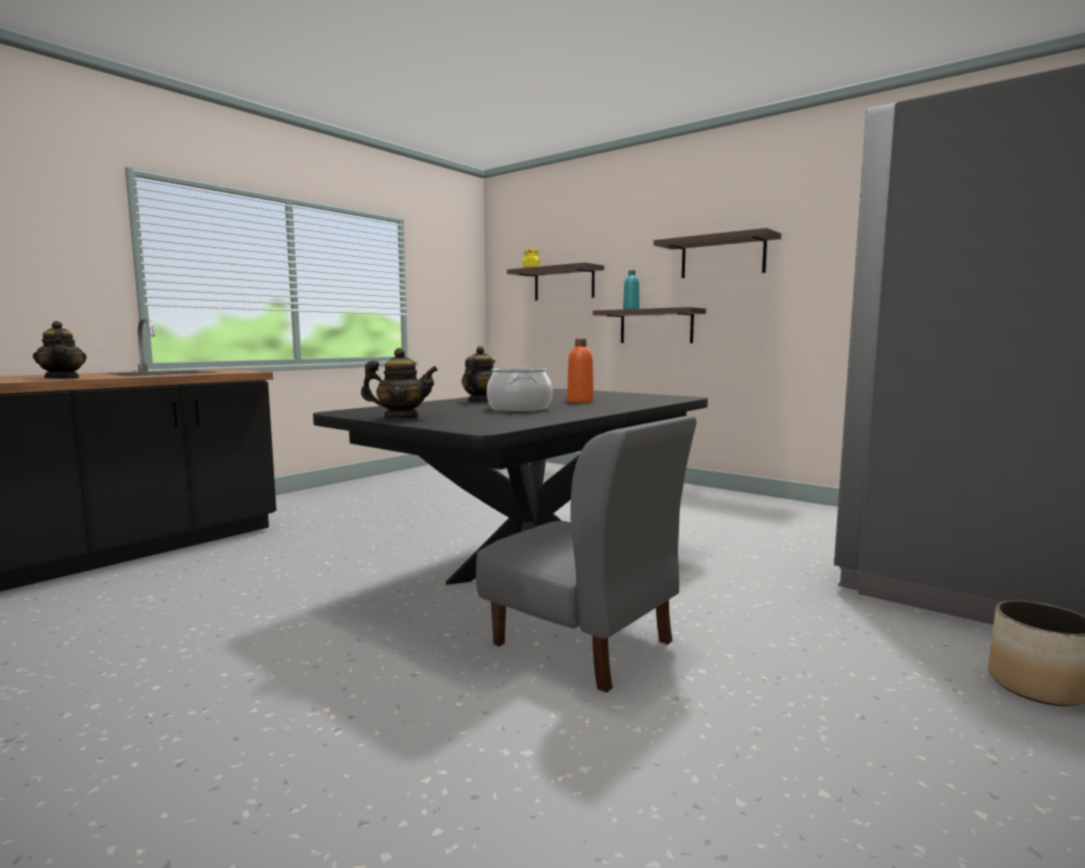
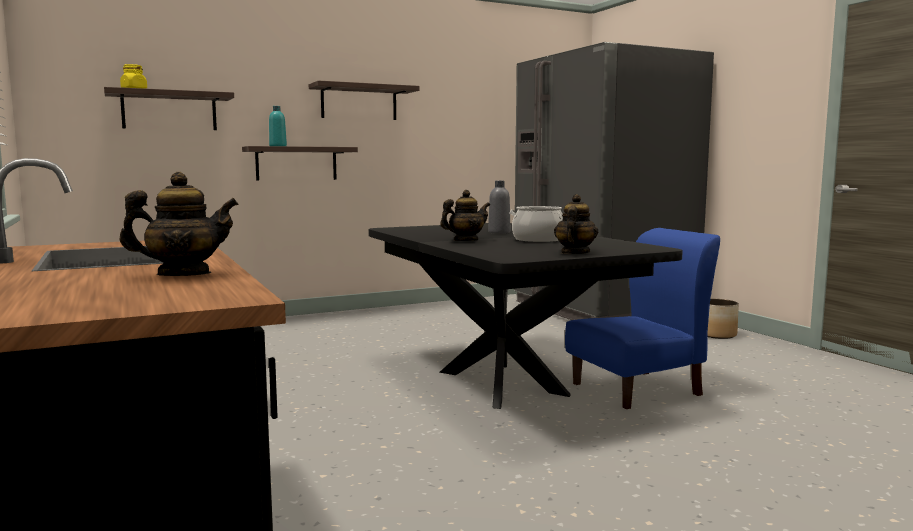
camera: 65 degrees left, 0 degrees up
teapot [462,346,495,402] -> teapot turned 105 degrees clockwise [440,190,490,241]
grey chair [476,416,696,693] -> blue chair [565,228,720,409]
orange bottle [567,339,594,403] -> grey bottle [488,181,510,234]

